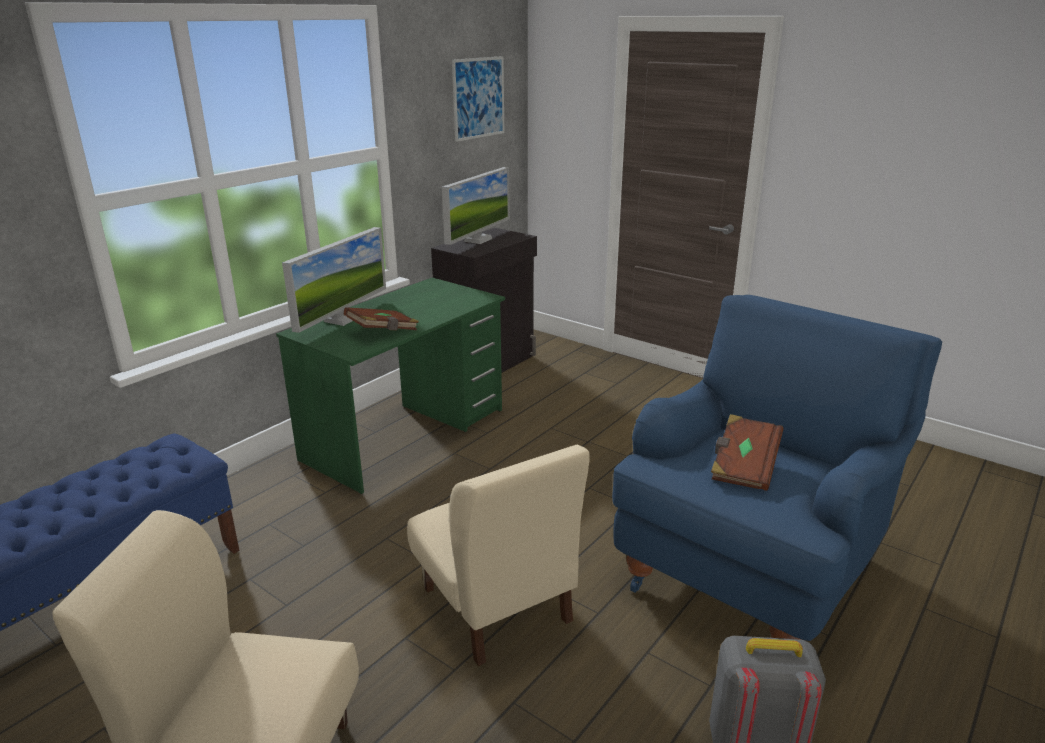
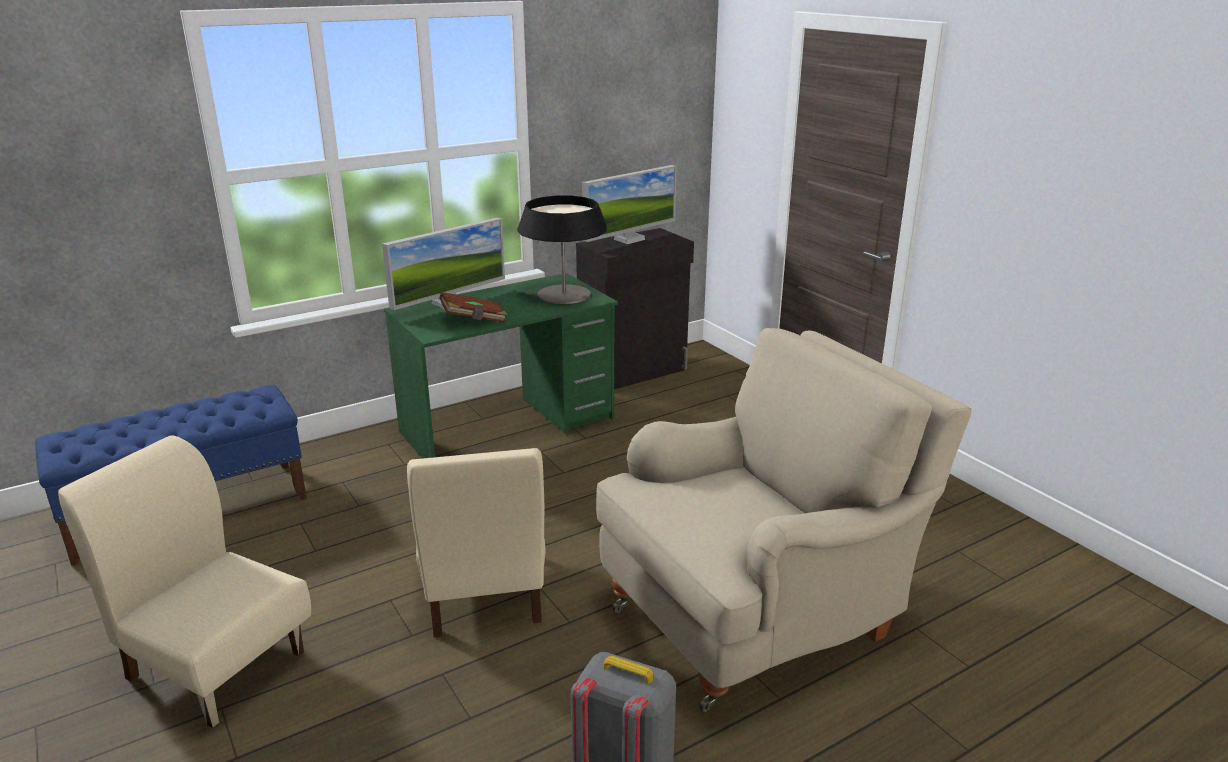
camera: 20 degrees right, 0 degrees up
picture [452,56,504,142] -> none
blue armchair [612,295,942,641] -> beige armchair [596,328,972,712]
brown book [711,414,783,491] -> none
none -> table lamp [517,195,607,304]

